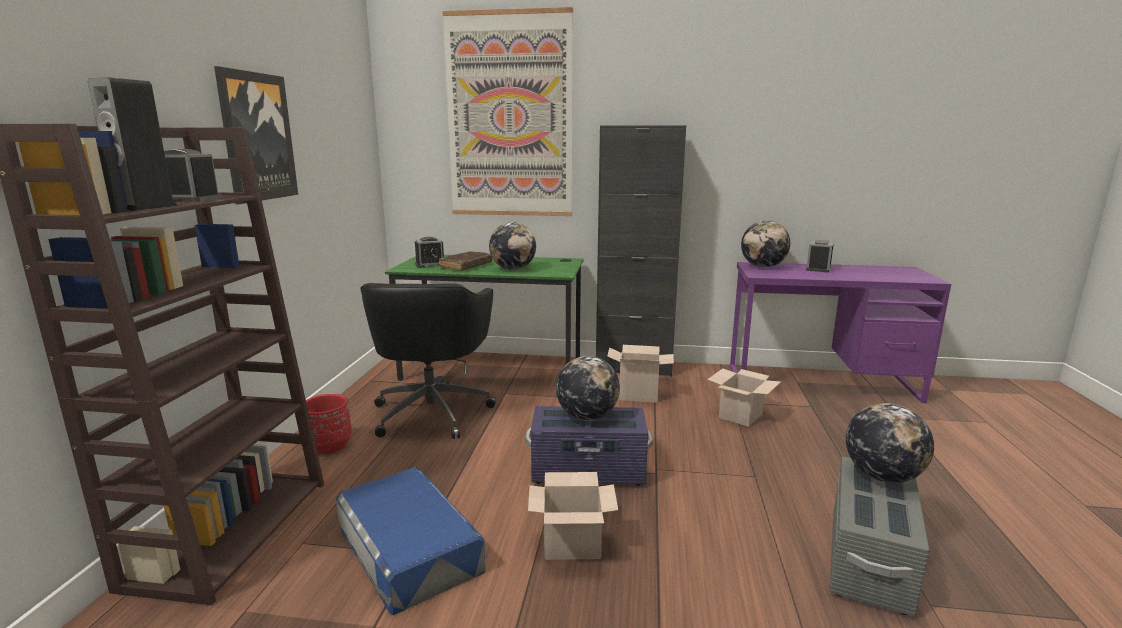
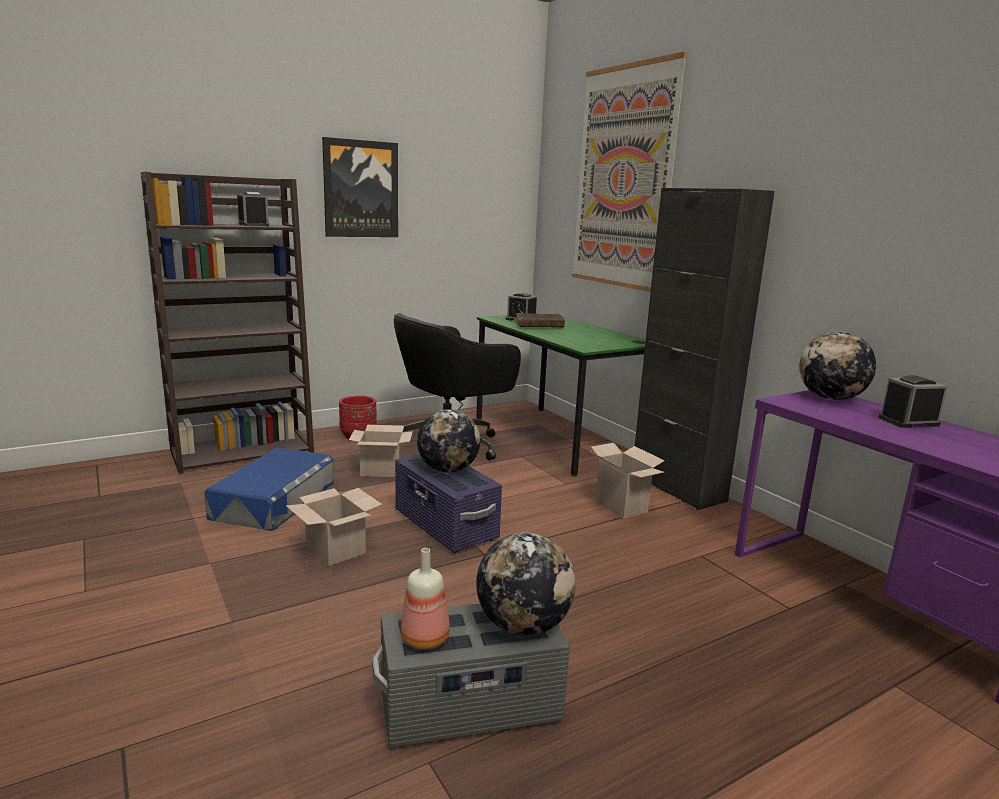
camera: 50 degrees right, 0 degrees up
speaker [88,77,178,211] -> none
globe [489,222,536,270] -> none
cardboard box [707,369,781,427] -> cardboard box moved to [349,425,413,477]
none -> bottle [400,548,450,650]

